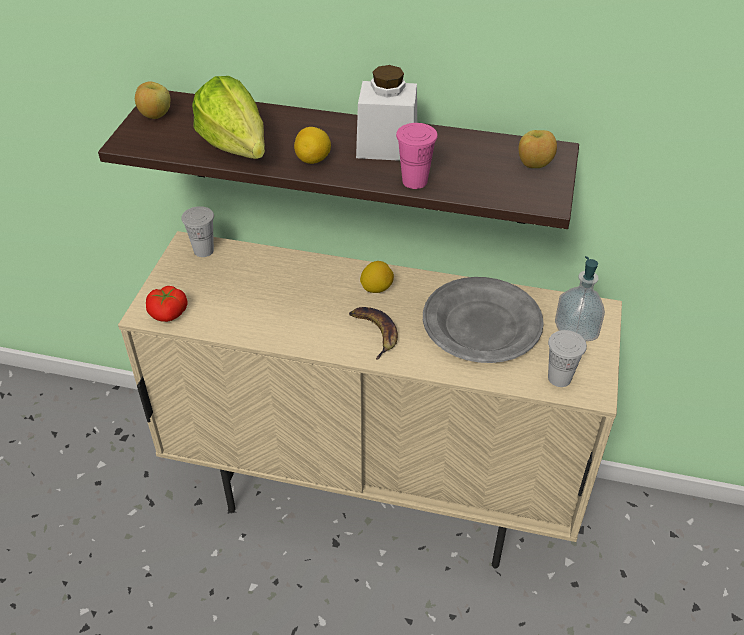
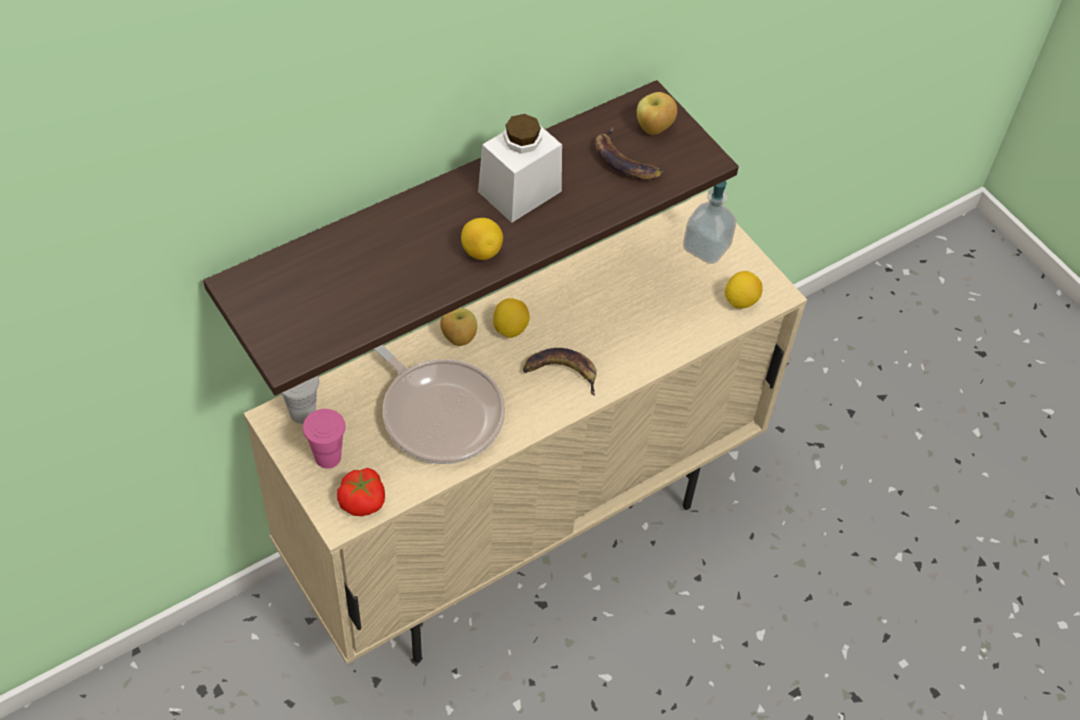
camera: 50 degrees left, 10 degrees up
apple [135,81,171,119] -> apple moved to [440,308,477,346]
lettuce [192,76,265,159] -> none
pink cup [396,123,438,189] -> pink cup moved to [303,409,346,468]
grey plate [423,277,544,363] -> none
white cup [548,330,587,387] -> lemon [725,271,763,309]
none -> frying pan [374,345,505,464]
none -> banana [595,127,663,180]

